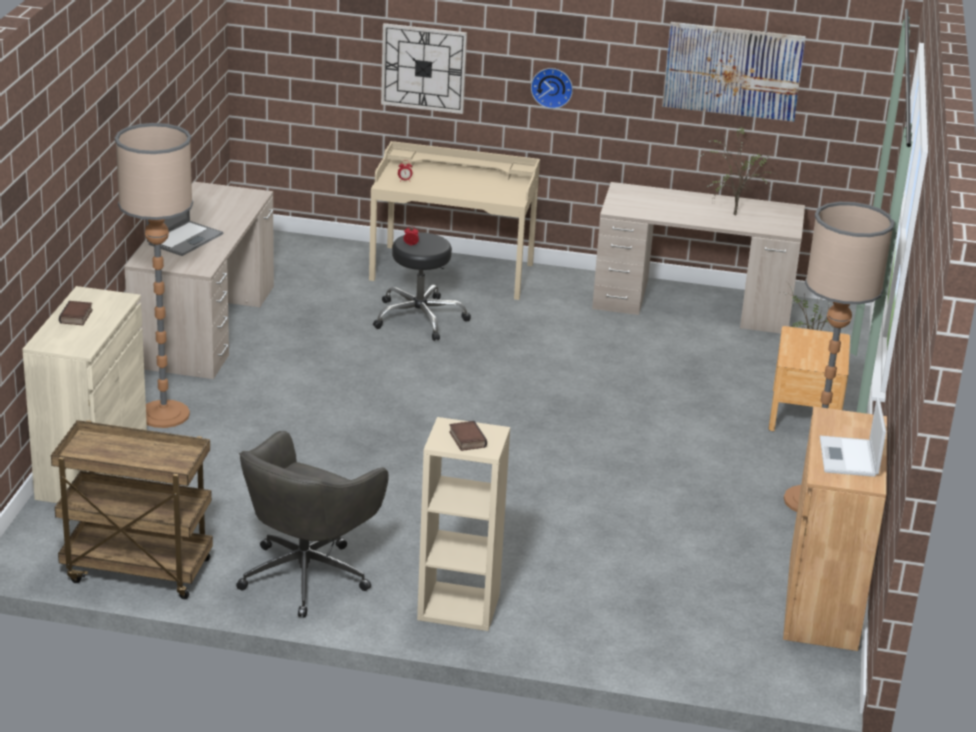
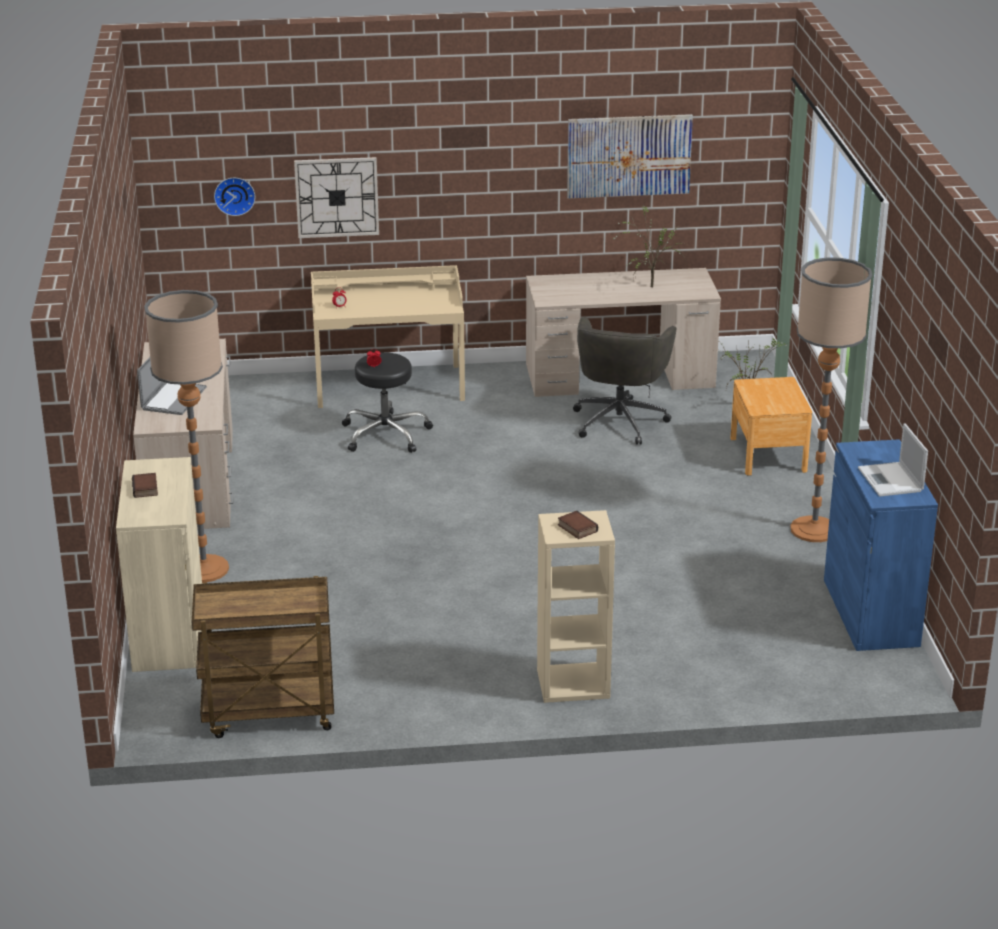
camera: 15 degrees left, 0 degrees up
grey office chair [236,431,389,618] -> grey office chair moved to [573,317,676,445]
wall clock [531,68,573,109] -> wall clock moved to [214,178,255,216]
brown cabinet [783,406,887,651] -> blue cabinet [824,439,938,651]

